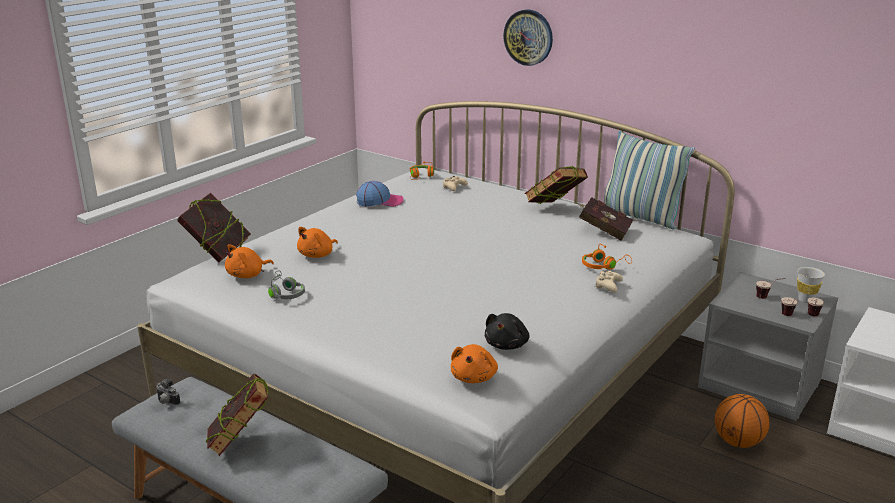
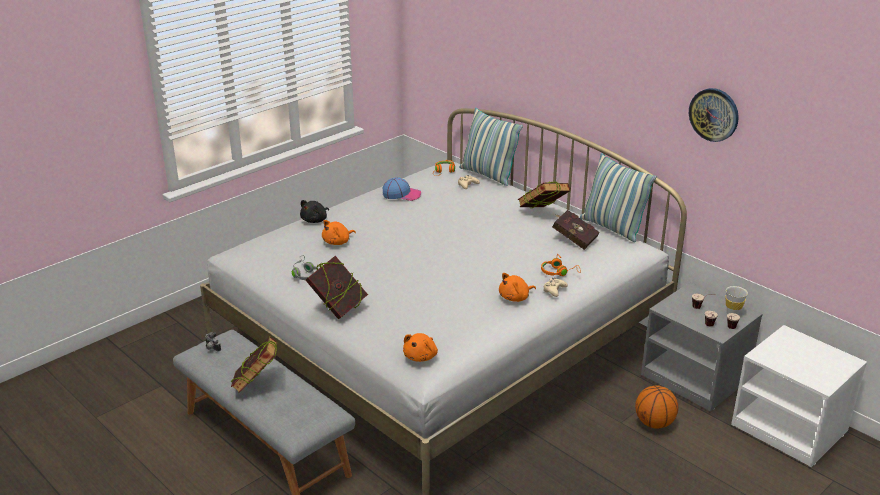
camera: 10 degrees right, 5 degrees up
book [177,193,251,262] -> book moved to [306,256,368,320]
orange plush toy [225,244,274,278] -> orange plush toy moved to [499,273,536,302]
black plush toy [485,313,529,350] -> black plush toy moved to [300,200,329,223]
wall clock [503,9,553,66] -> wall clock moved to [689,88,739,142]
none -> pillow [459,108,523,186]

